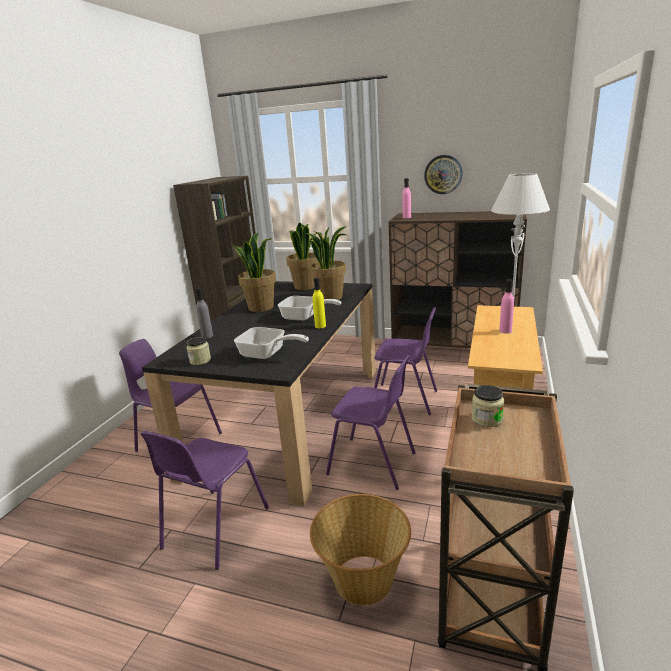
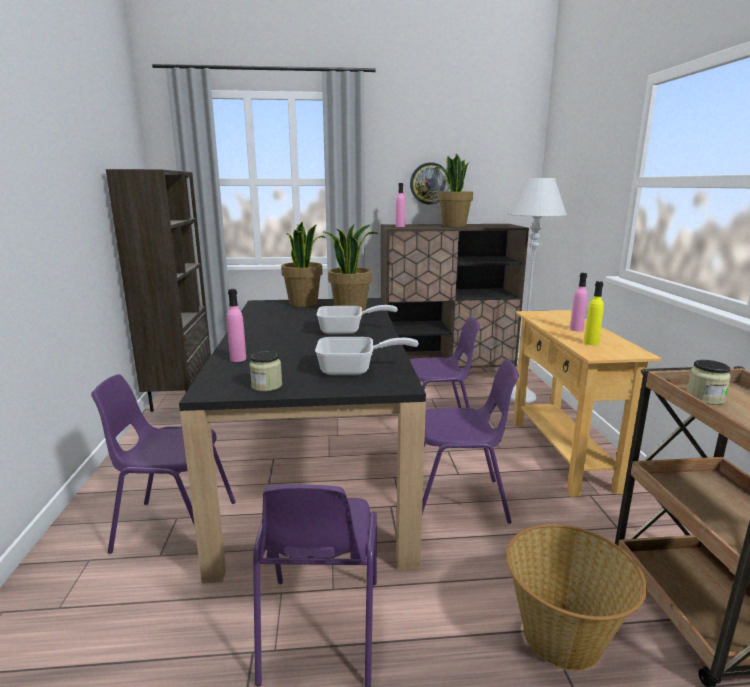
camera: 25 degrees left, 5 degrees down
grey bottle [196,288,213,339] -> pink bottle [227,289,246,362]
potted plant [233,233,276,312] -> potted plant moved to [434,153,473,227]
yellow bottle [313,278,326,328] -> yellow bottle moved to [584,281,604,345]

